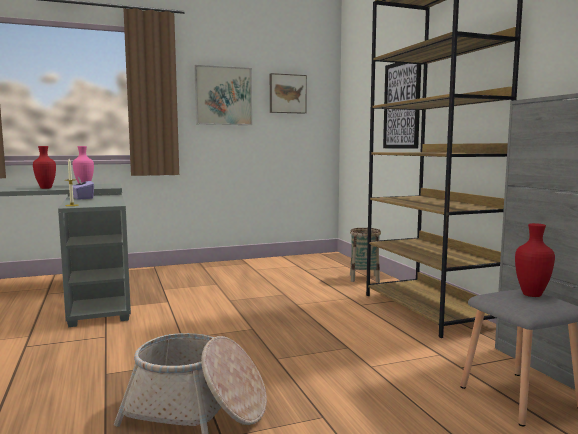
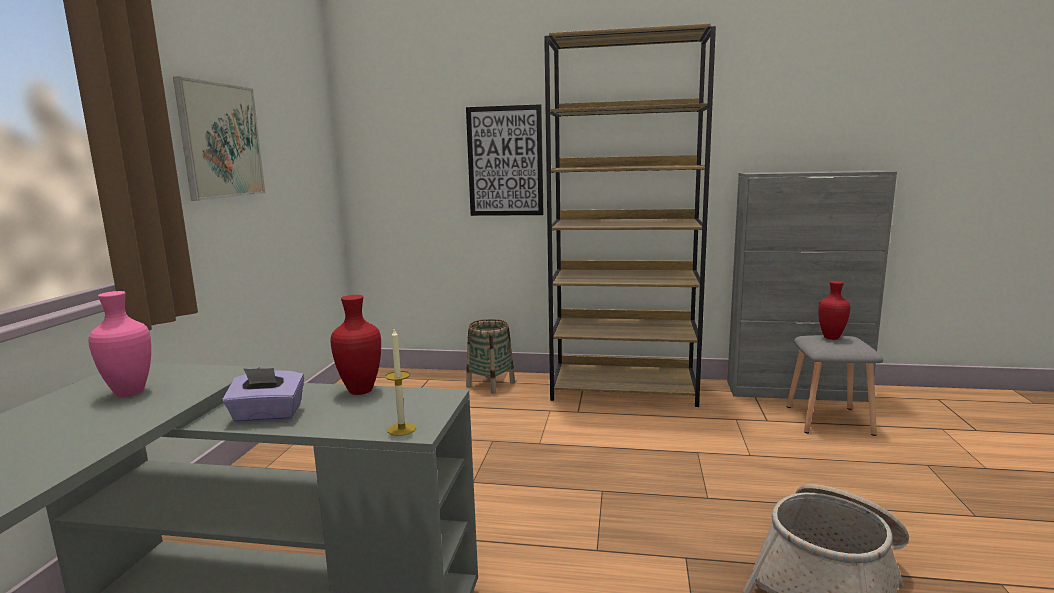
camera: 60 degrees left, 5 degrees up
red vase [33,146,56,189] -> red vase moved to [330,295,381,395]
picture [270,73,307,114] -> none

